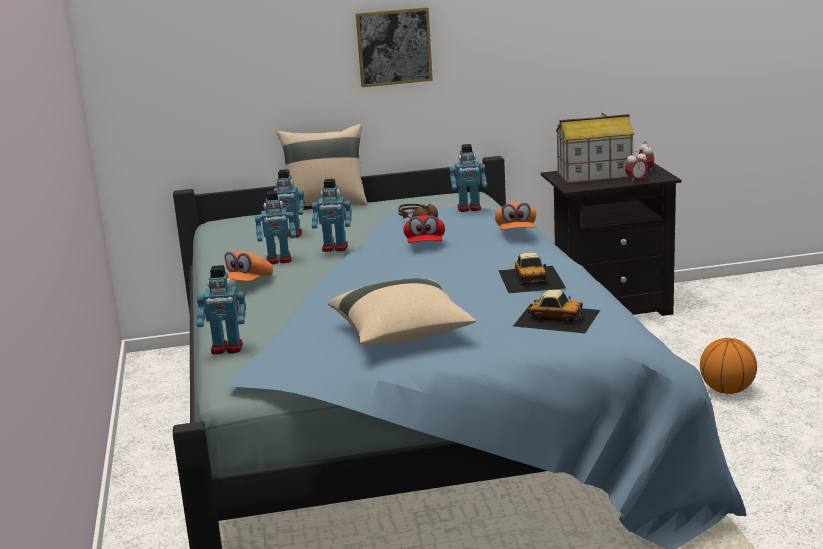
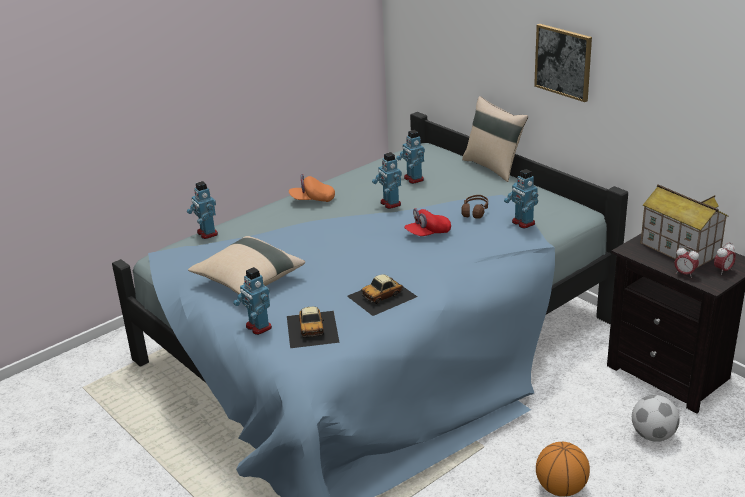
camera: 60 degrees right, 10 degrees up
toy robot [255,190,296,264] -> toy robot moved to [233,267,272,335]
orange cap [495,202,536,230] -> none
none -> football [632,395,680,442]

